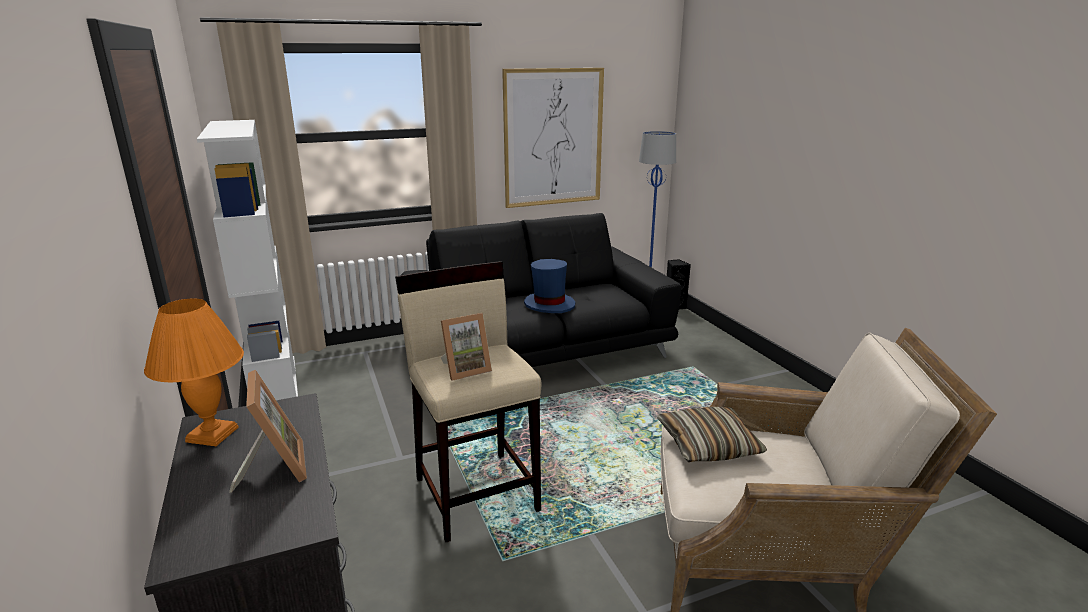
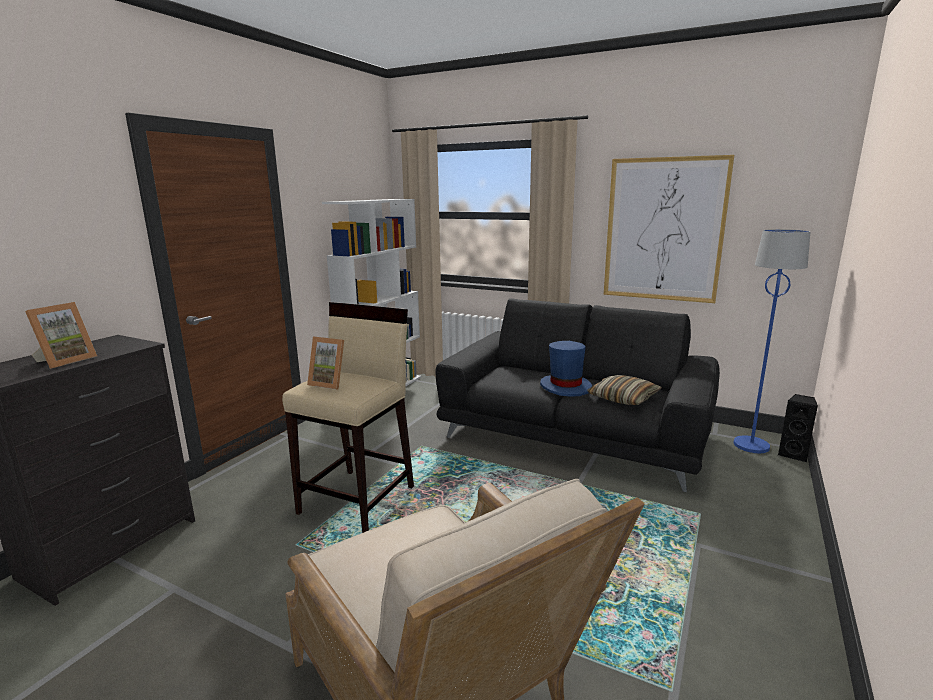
camera: 50 degrees right, 5 degrees down
orange table lamp [144,298,244,446] -> none
pillow [657,406,767,462] -> pillow moved to [587,375,662,405]

